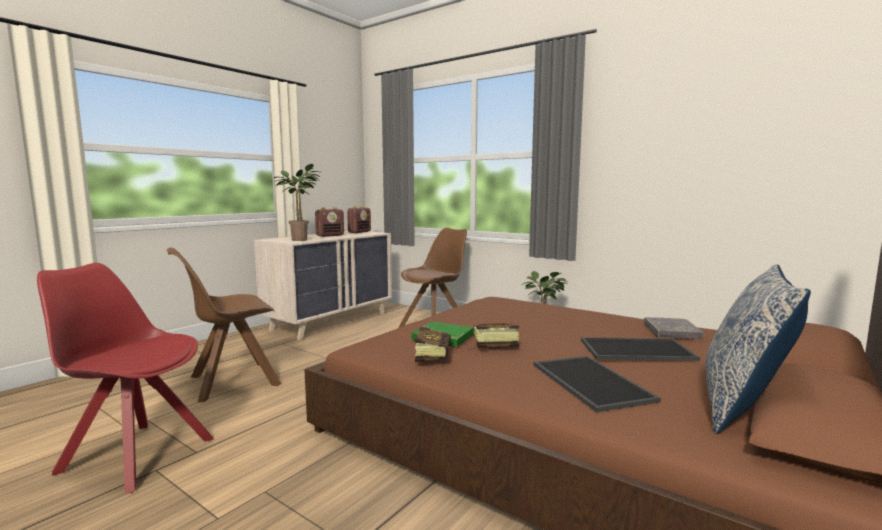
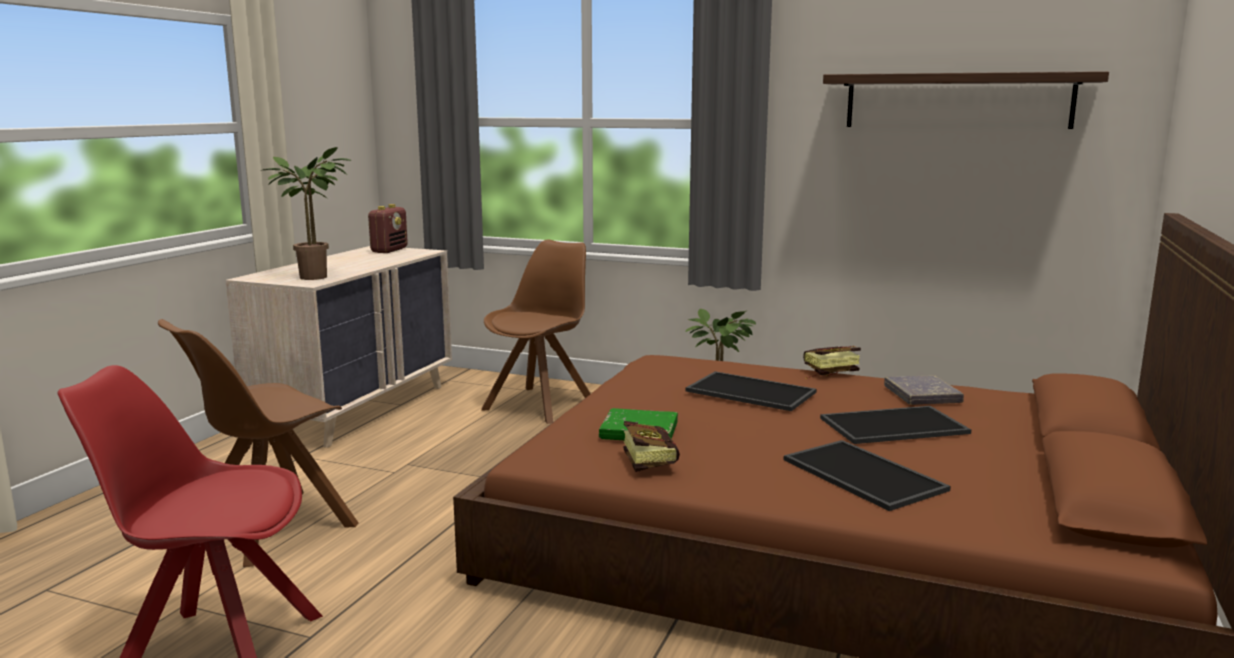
camera: 15 degrees left, 5 degrees up
radio [315,207,344,237] -> none
book [467,323,519,350] -> book moved to [803,346,861,379]
pillow [705,264,811,434] -> none
none -> tray [685,371,816,411]
none -> shelf [823,71,1109,129]

